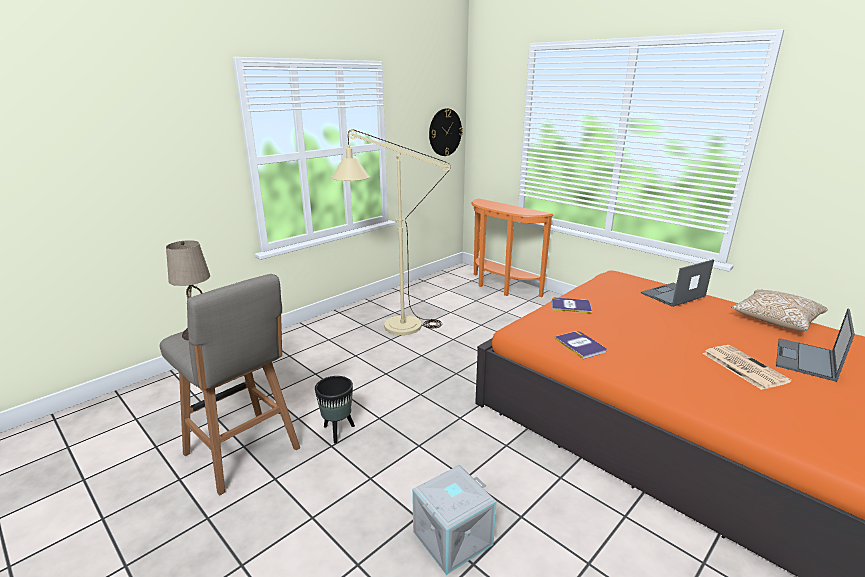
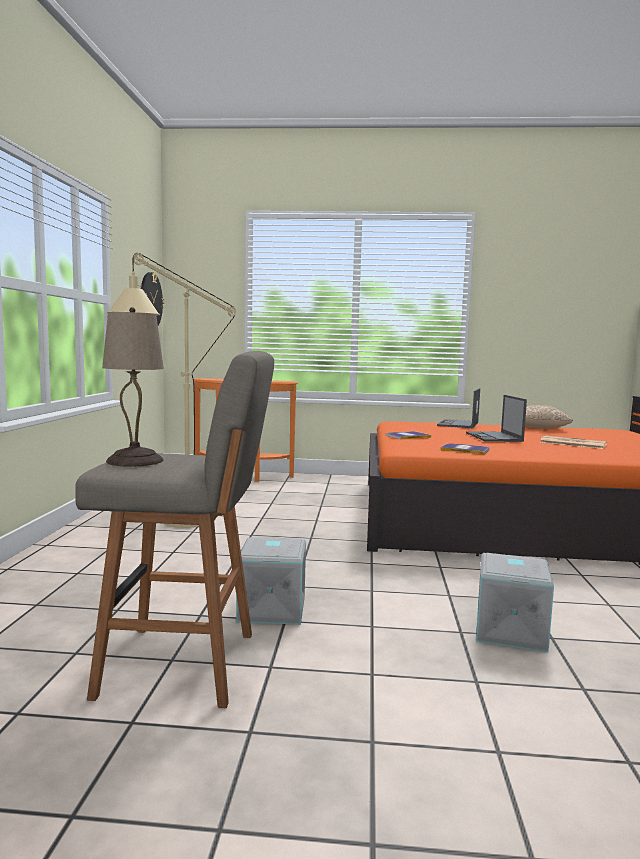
camera: 40 degrees left, 15 degrees down
black planter [315,376,355,444] -> grey storage box [236,537,306,625]
laptop [776,309,855,382] -> laptop moved to [466,395,527,442]

